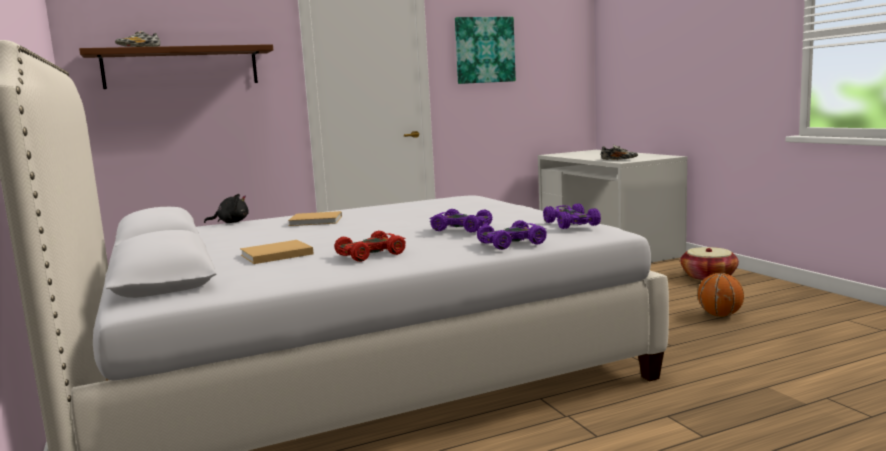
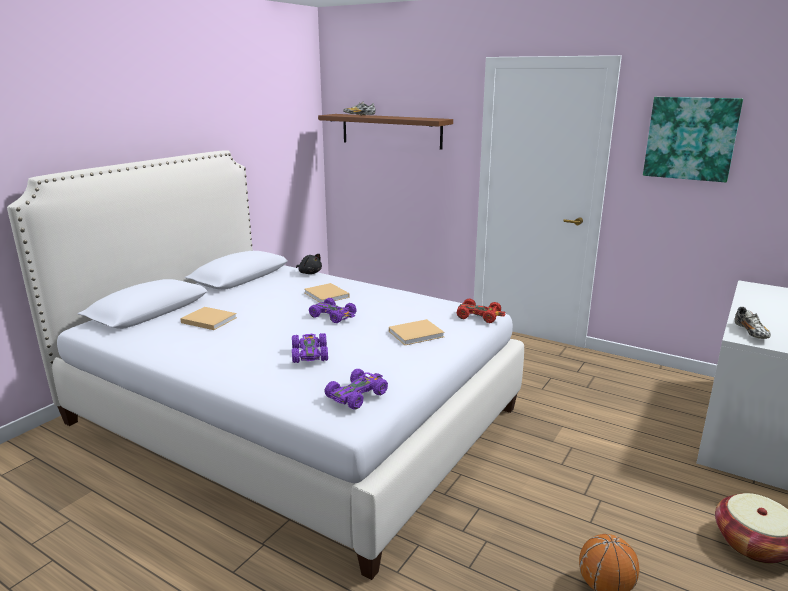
camera: 55 degrees right, 10 degrees up
red toy car [334,231,406,262] -> red toy car moved to [457,299,506,323]
purple toy car [477,220,547,250] -> purple toy car moved to [309,298,357,323]
none -> beige book [389,319,445,345]

